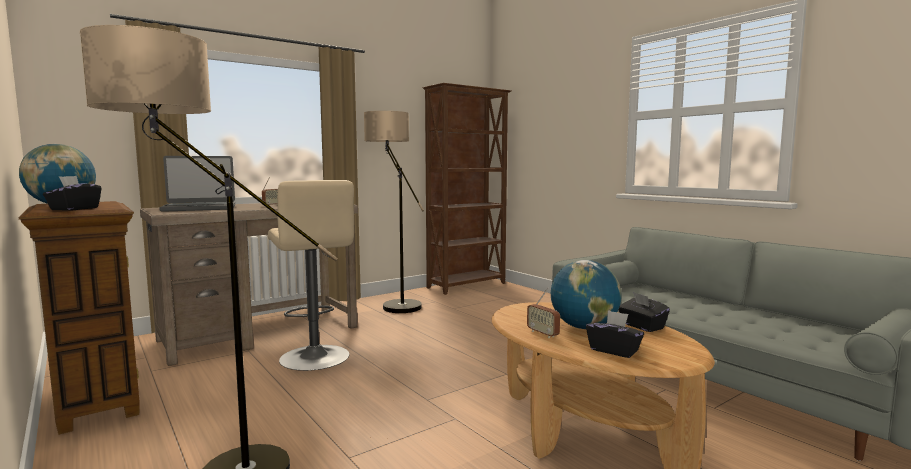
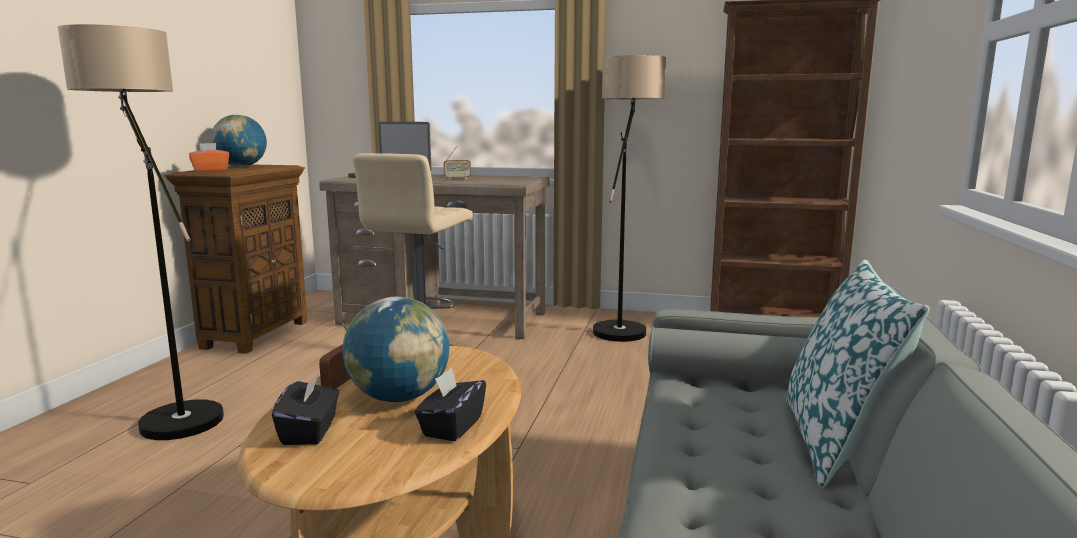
camera: 50 degrees right, 5 degrees up
black tissue box [43,176,101,210] -> orange tissue box [189,143,229,172]
none -> pillow [786,259,930,488]

